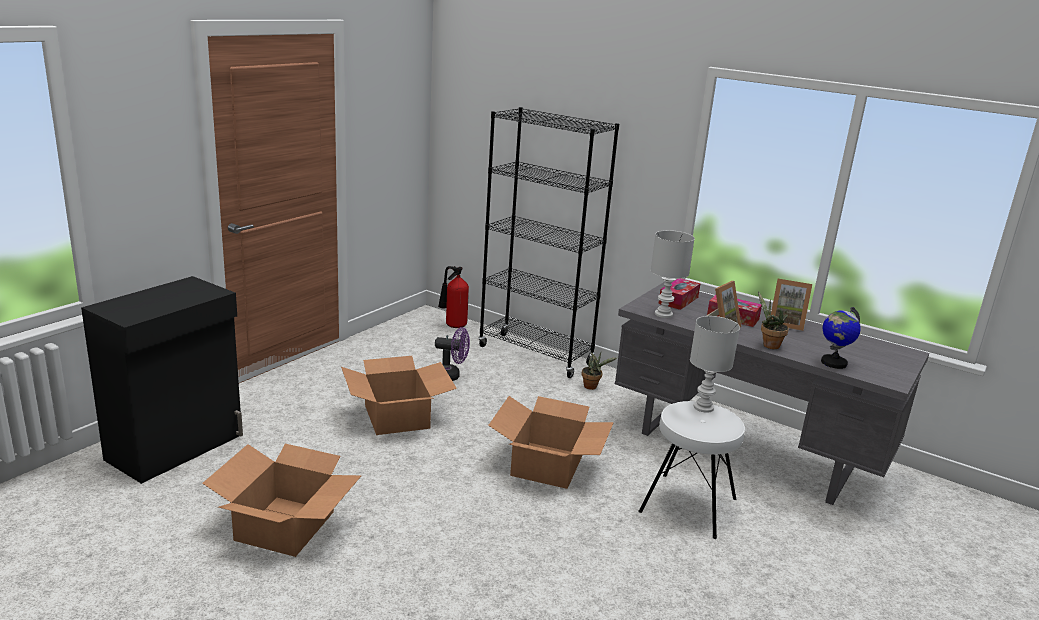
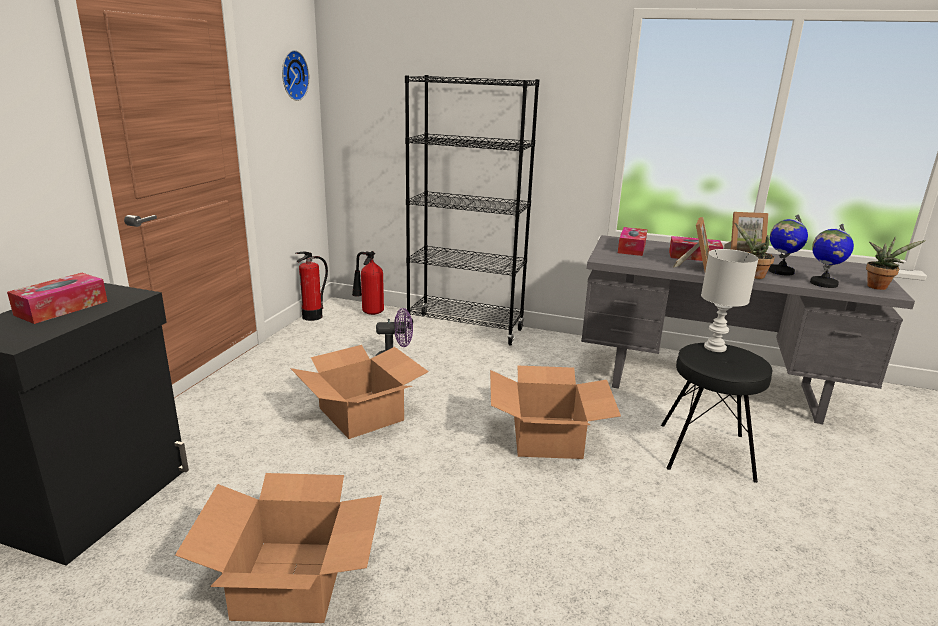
camera: 15 degrees left, 0 degrees up
potted plant [582,352,617,390] -> potted plant moved to [866,237,926,290]
white stool [638,401,745,539] -> black stool [661,343,772,483]
white table lamp [651,230,695,318] -> none
none -> tissue box [7,273,108,324]
none -> wall clock [282,50,309,101]
none -> fire extinguisher [296,251,328,321]
none -> globe [769,215,808,276]

